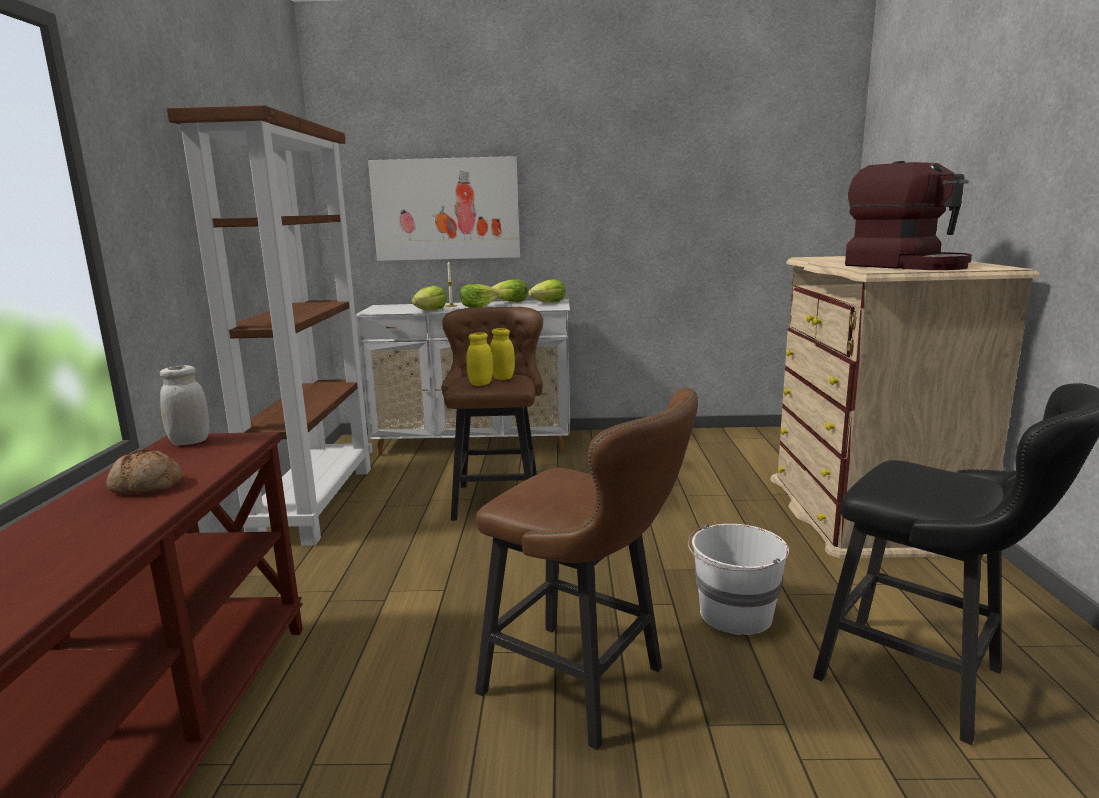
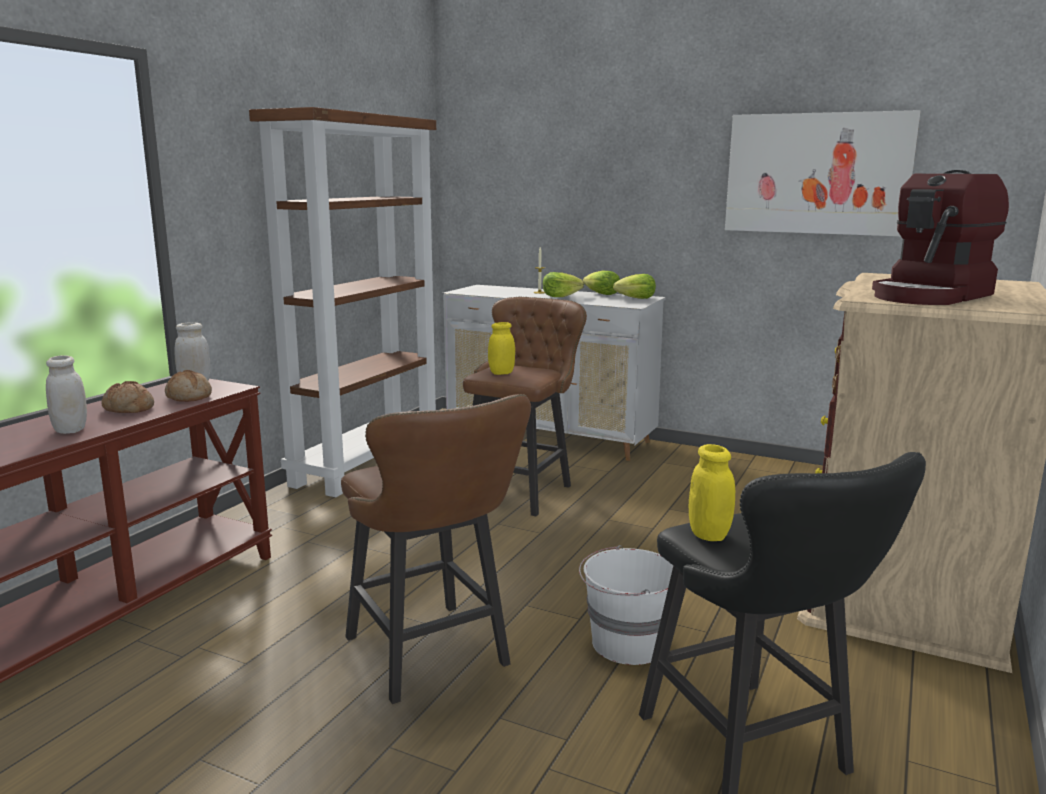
camera: 25 degrees right, 0 degrees up
picture [368,156,520,261] -> picture moved to [725,110,921,236]
lettuce [411,286,447,310] -> none
yellow jar [490,328,515,380] -> yellow jar moved to [689,444,735,541]
coffee machine [845,161,972,270] -> coffee machine turned 60 degrees clockwise [872,170,1009,305]
none -> white jar [46,355,87,434]
none -> bread [165,370,212,402]

